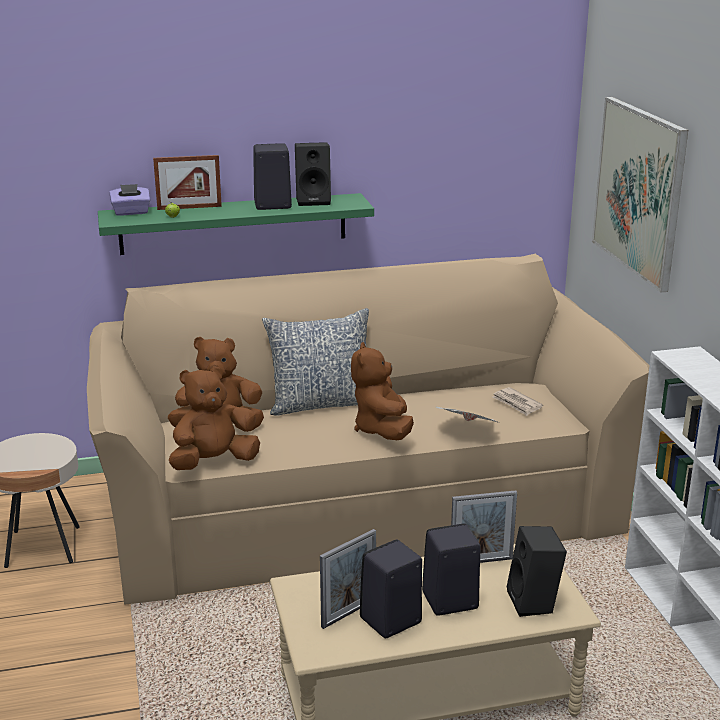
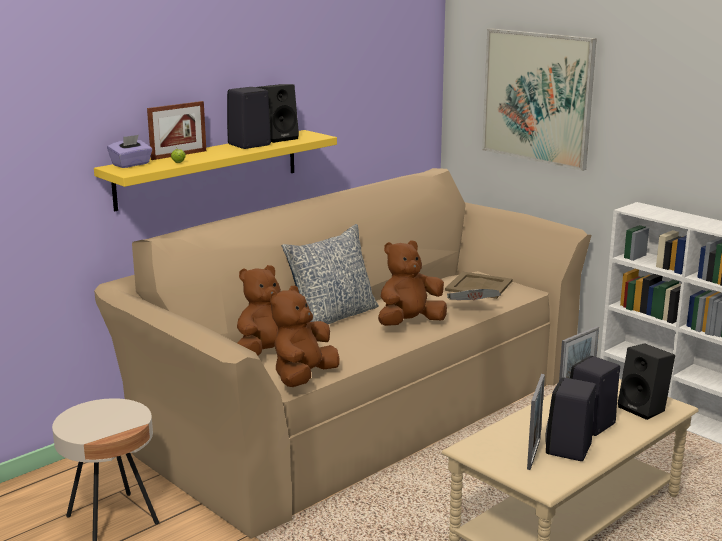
camera: 30 degrees left, 5 degrees down
green shelf [98,193,374,255] -> yellow shelf [94,130,337,211]
brown plush toy [351,342,414,440] -> brown plush toy turned 90 degrees clockwise [378,240,447,326]
newspaper [493,387,543,416] -> beige tray [445,272,513,299]

